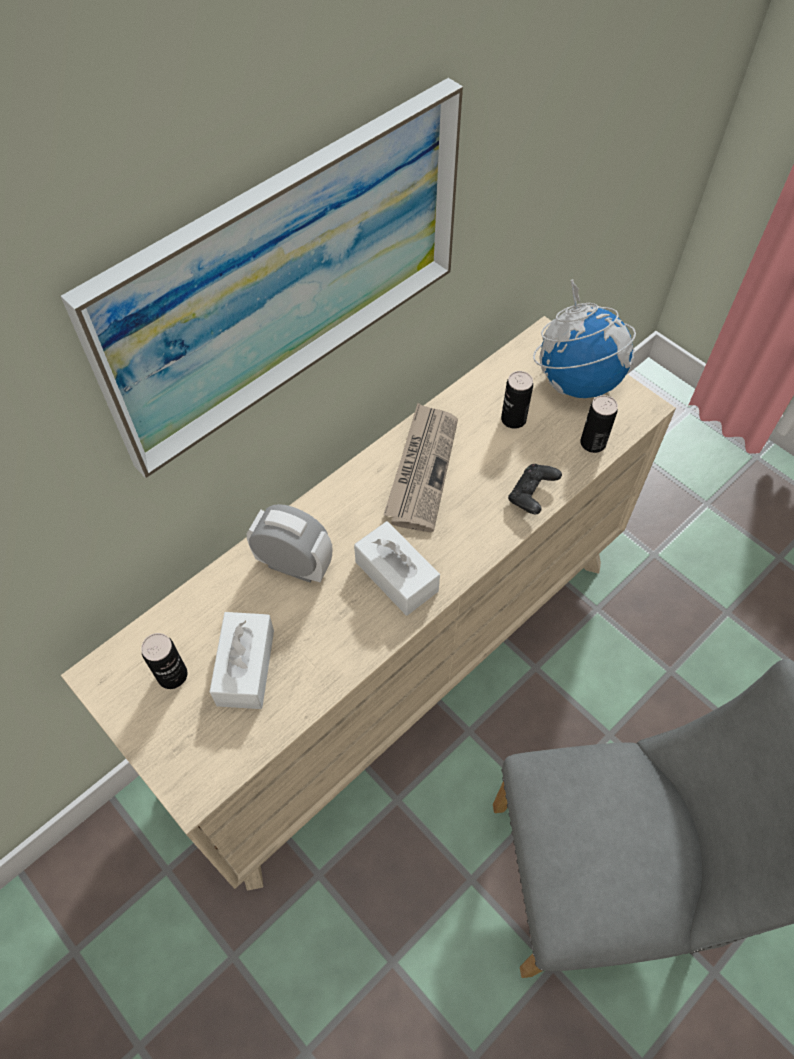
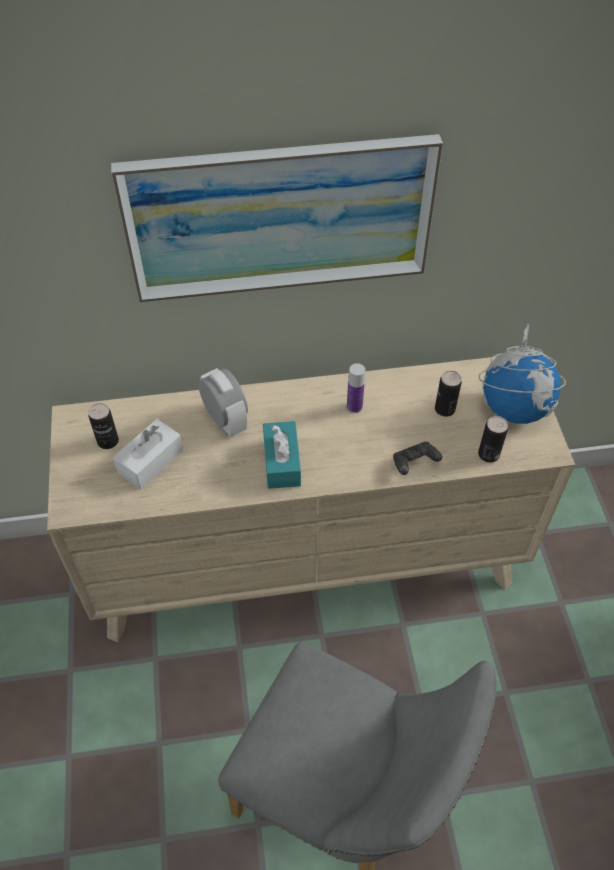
camera: 35 degrees right, 5 degrees down
white tissue box [354,521,440,616] -> turquoise tissue box [263,421,301,489]
newspaper [383,403,458,532] -> bottle [347,363,365,413]

